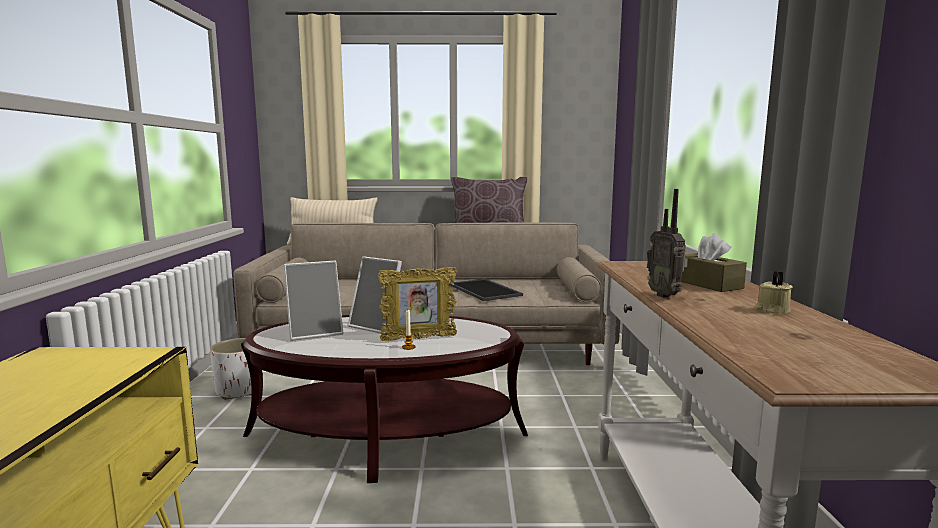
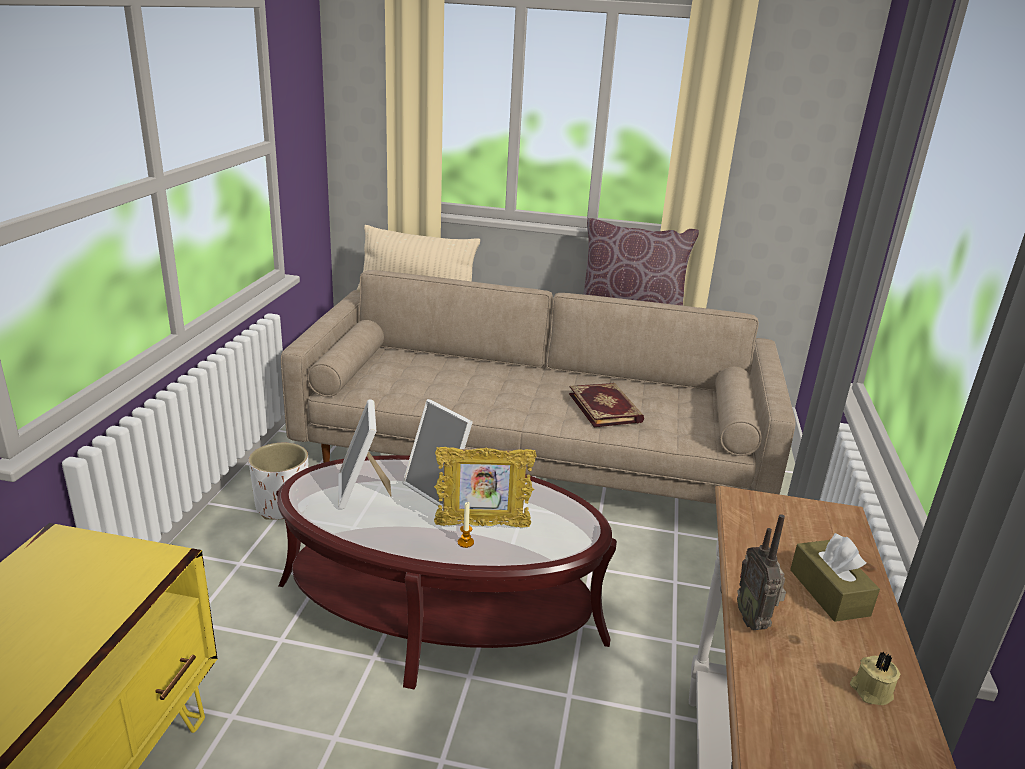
camera: 10 degrees right, 15 degrees up
picture frame [284,261,343,341] -> picture frame turned 90 degrees clockwise [338,399,391,509]
tray [449,279,523,301] -> book [569,383,644,427]

